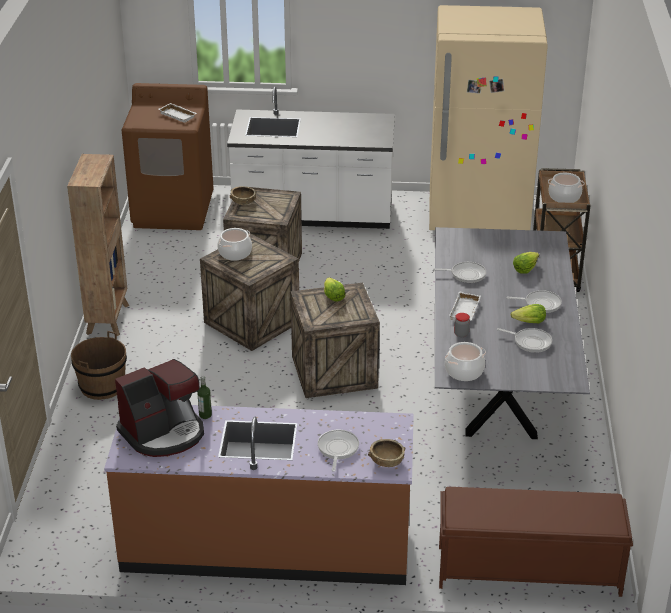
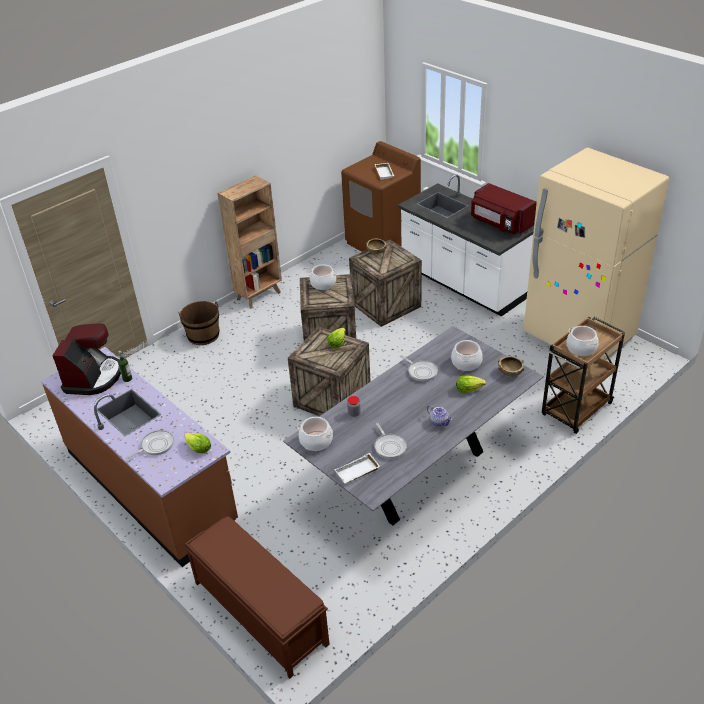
camera: 45 degrees right, 5 degrees up
coffee machine [115,359,204,457] -> coffee machine turned 90 degrees counterclockwise [53,323,121,395]
brown bowl [368,439,405,467] -> brown bowl moved to [498,356,524,377]
white tray [449,291,481,320] -> white tray moved to [334,453,380,483]
frying pan [506,290,562,313] -> teapot [427,405,452,427]
lettuce [510,304,546,323] -> lettuce moved to [184,433,211,453]
none -> cooking pot [451,340,483,371]
none -> red microwave [471,183,537,235]

